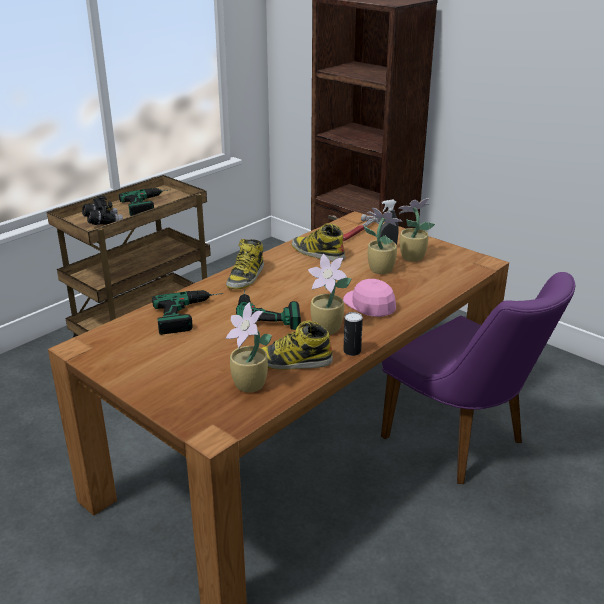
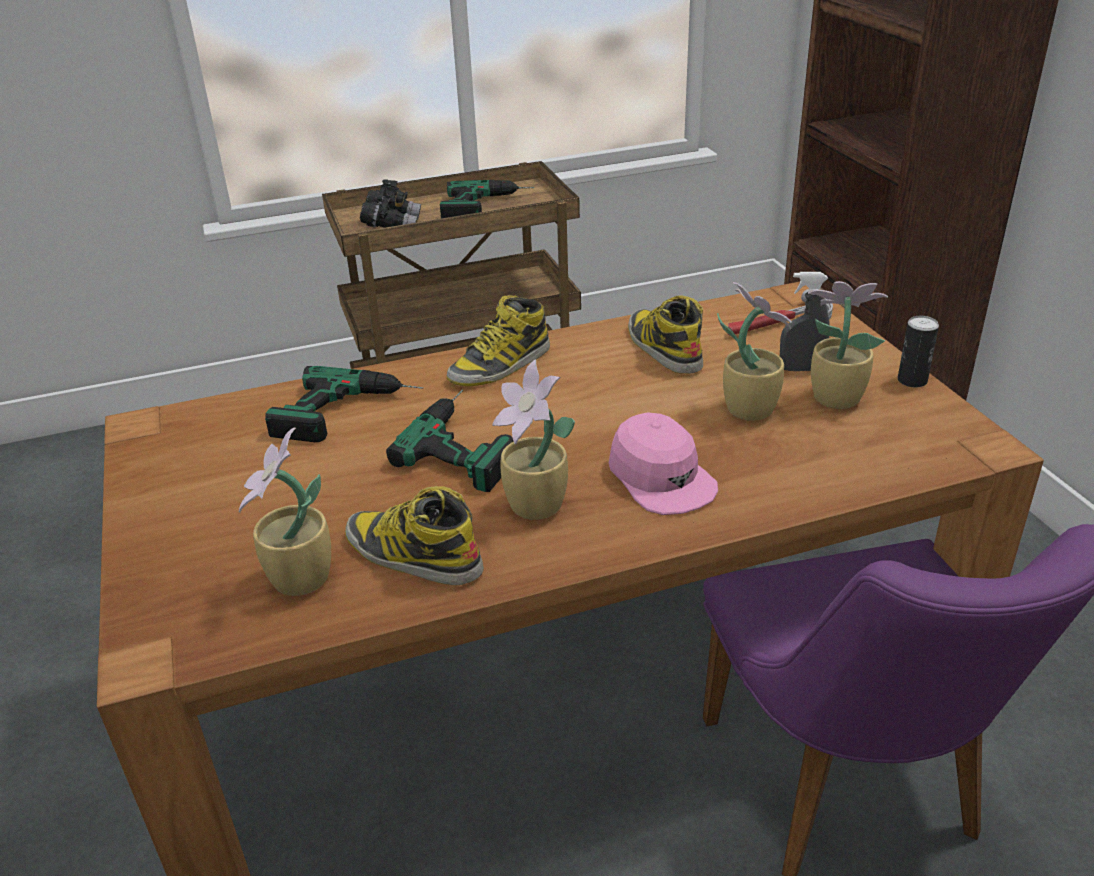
camera: 30 degrees right, 5 degrees up
pink cap [343,279,396,317] -> pink cap turned 150 degrees clockwise [608,412,718,515]
can [343,312,363,356] -> can moved to [898,316,939,387]

